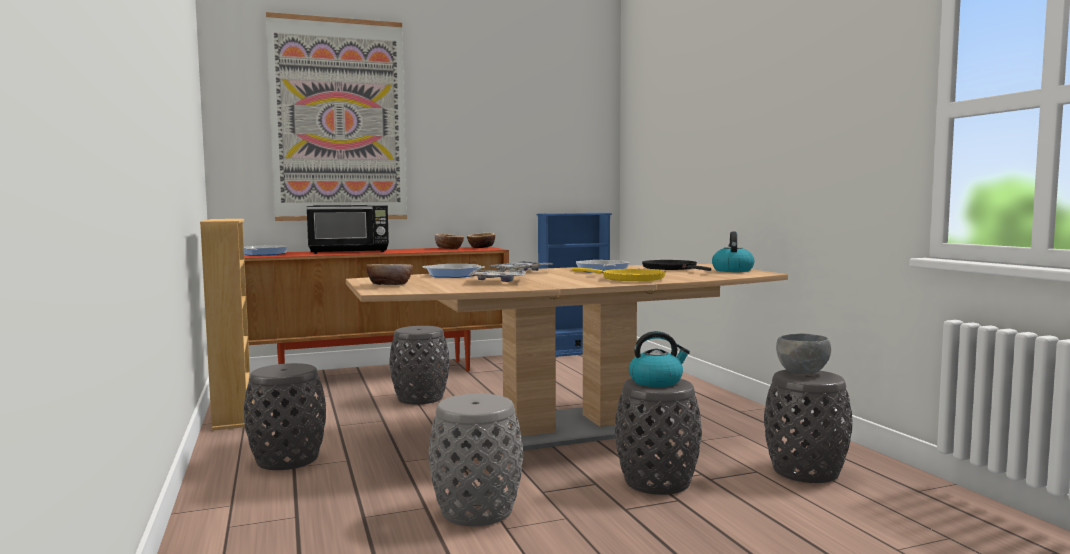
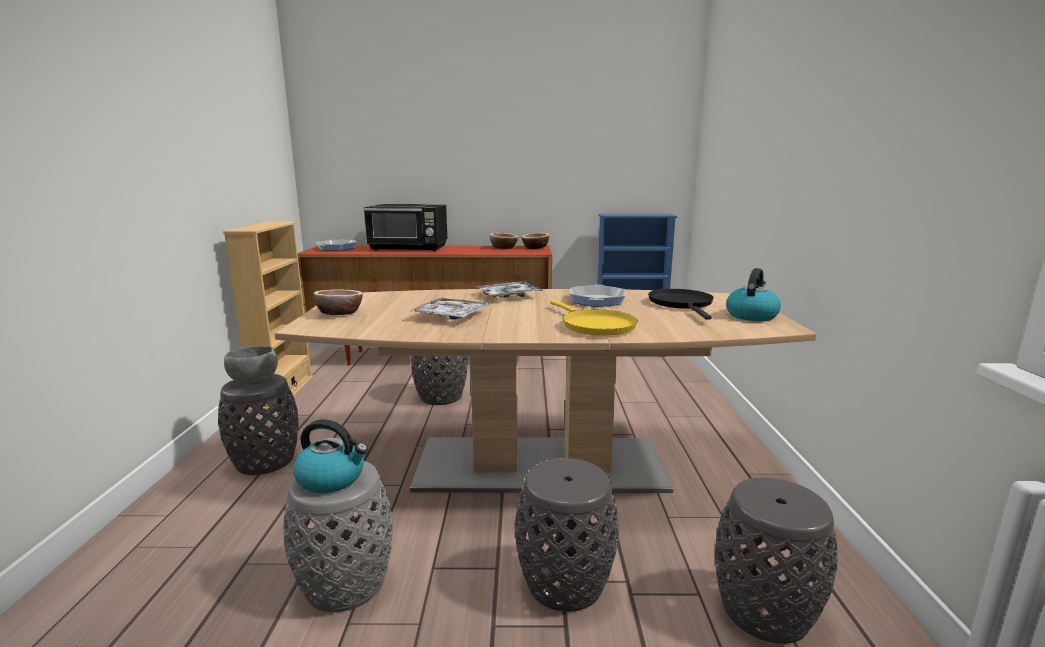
camera: 20 degrees right, 10 degrees up
picture [266,12,407,221] -> none
frying pan [423,264,485,278] -> none
kettle [629,331,690,387] -> kettle moved to [293,419,368,493]
grey bowl [776,333,831,374] -> grey bowl moved to [224,346,278,385]

